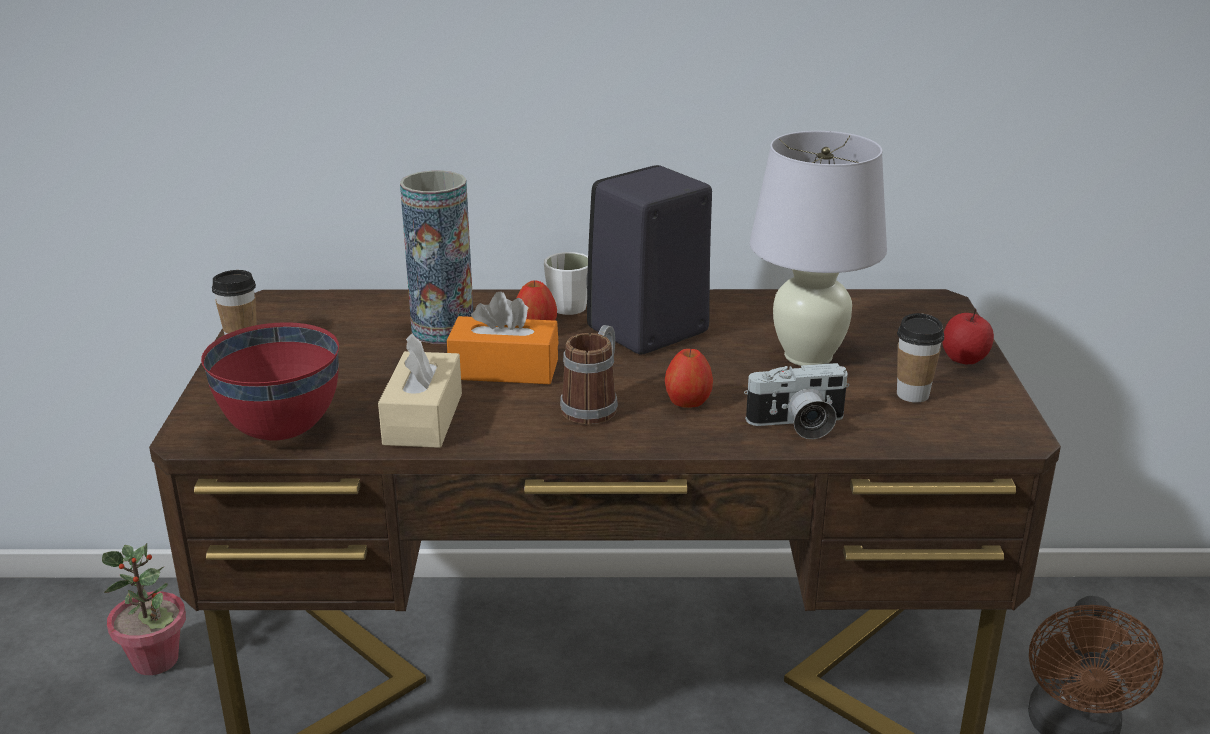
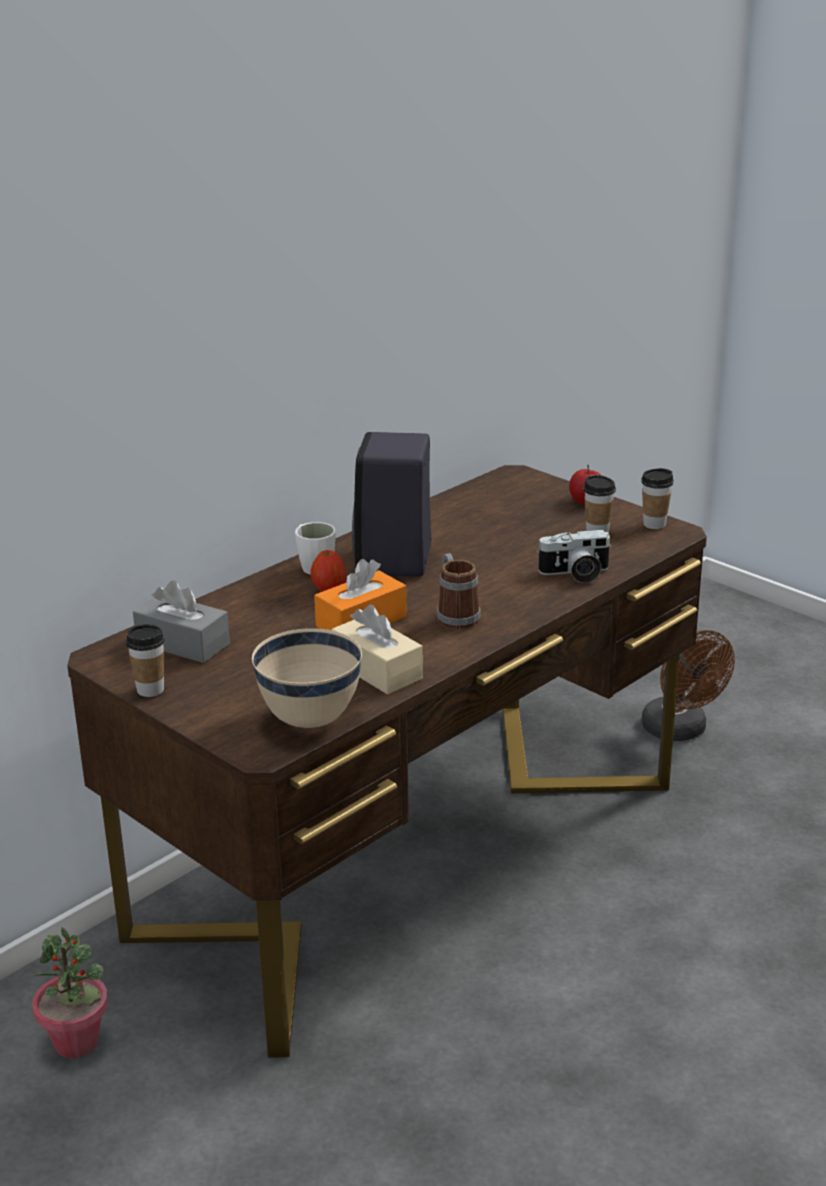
camera: 45 degrees left, 0 degrees up
red bowl [201,322,339,441] -> beige bowl [252,628,362,728]
vase [400,171,473,344] -> none
apple [665,348,713,408] -> none
camera [744,363,849,439] -> camera turned 45 degrees clockwise [537,530,612,583]
white table lamp [750,131,887,366] -> none
none -> grey tissue box [133,580,230,663]
none -> cup [641,468,674,529]

